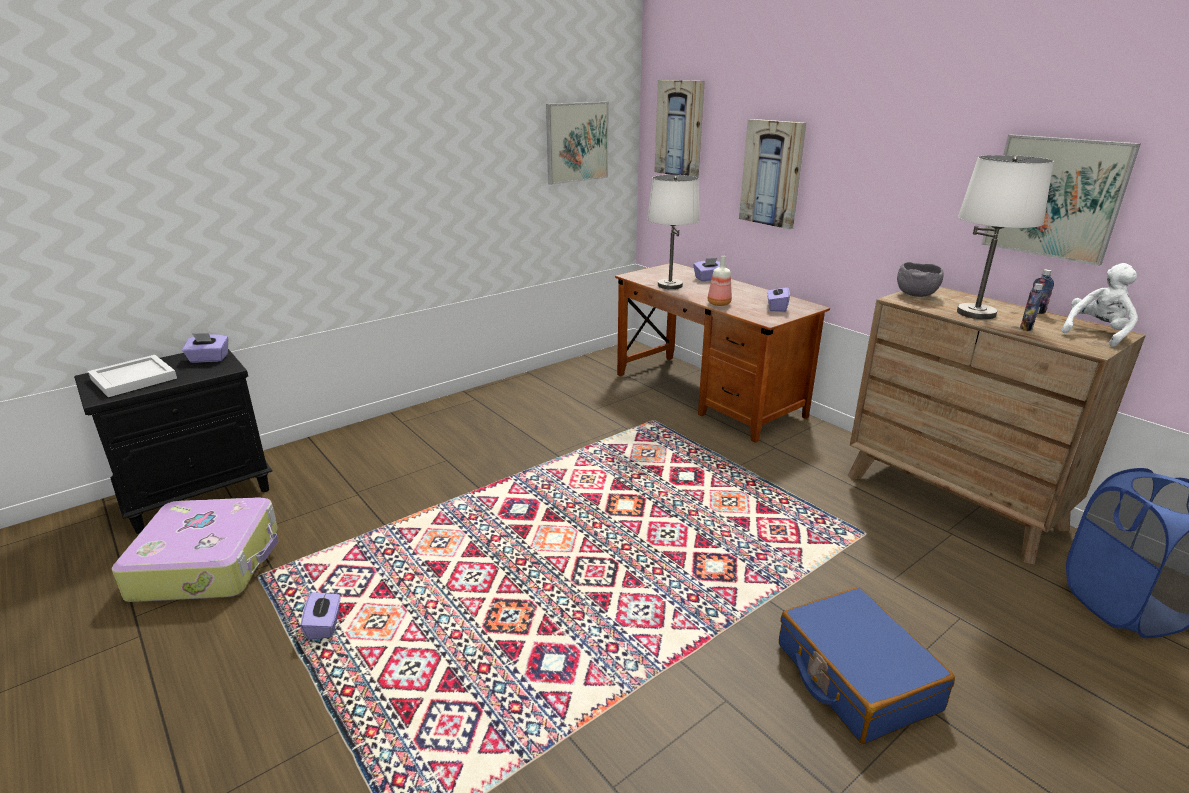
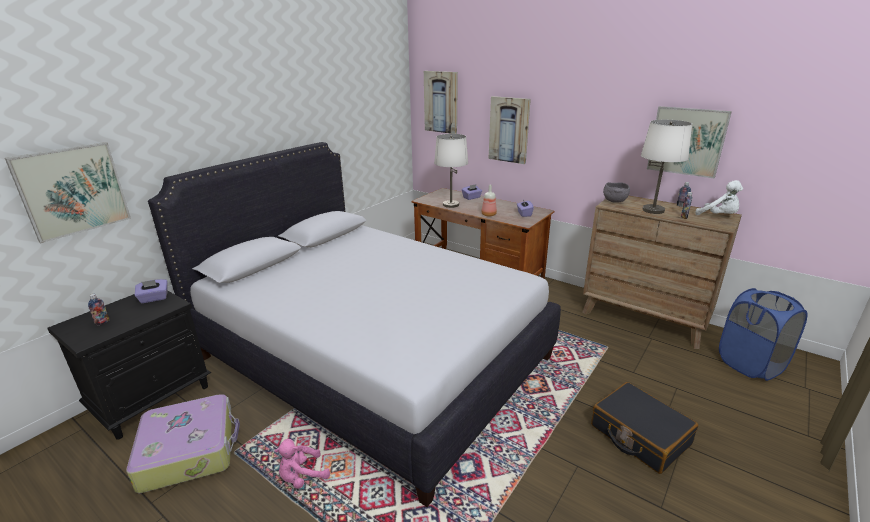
camera: 15 degrees left, 0 degrees up
white tray [88,355,177,397] -> bottle [88,294,109,326]
purple tissue box [301,592,341,640] -> pink plush toy [275,439,330,489]
picture [546,102,609,185] -> picture moved to [5,142,131,243]
blue suitcase [779,587,955,744] -> black suitcase [591,382,698,474]
white plush toy [1061,263,1138,347] -> white plush toy turned 105 degrees clockwise [695,180,743,215]
none -> white bed [148,142,561,507]

